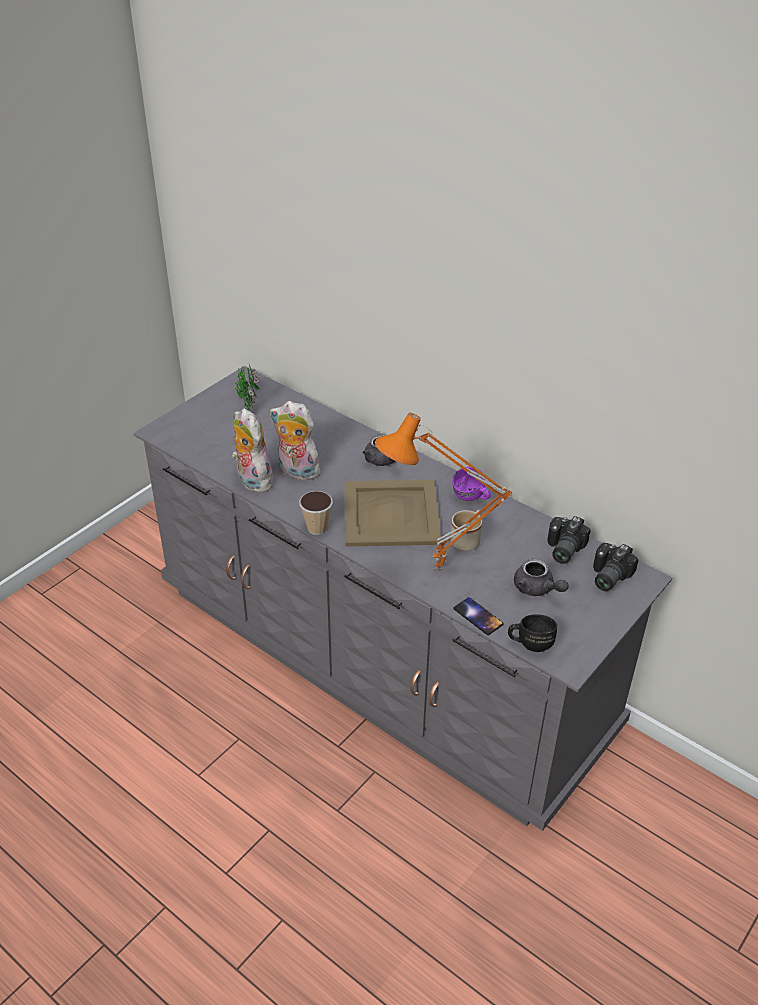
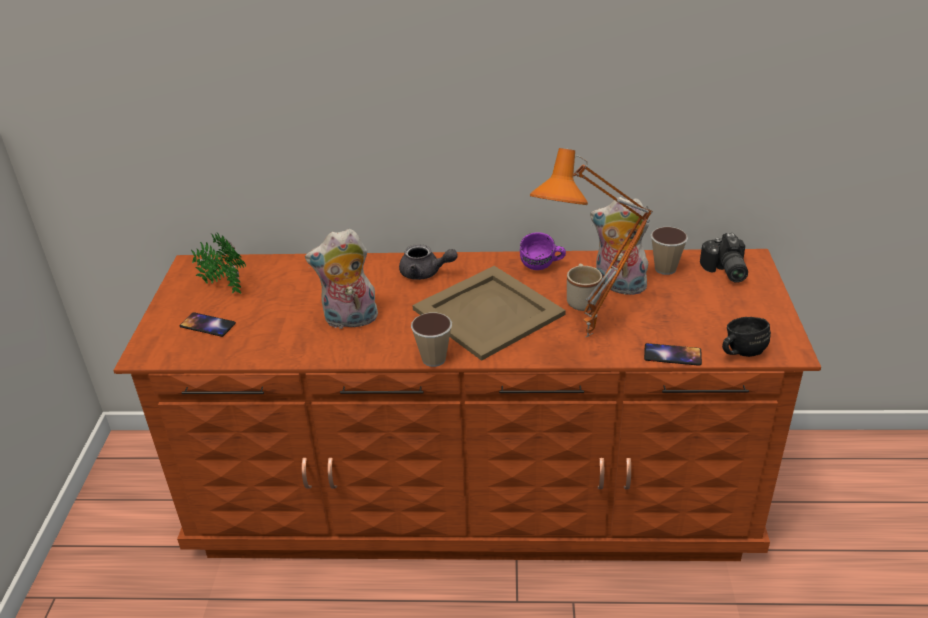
camera: 35 degrees left, 5 degrees down
grey dresser [134,366,672,831] -> brown dresser [113,249,821,561]
plush toy [231,408,275,493] -> plush toy moved to [590,197,652,295]
grey teapot [514,559,569,596] -> none
camera [547,516,591,564] -> cup [651,227,688,275]
none -> phone [180,312,236,337]

